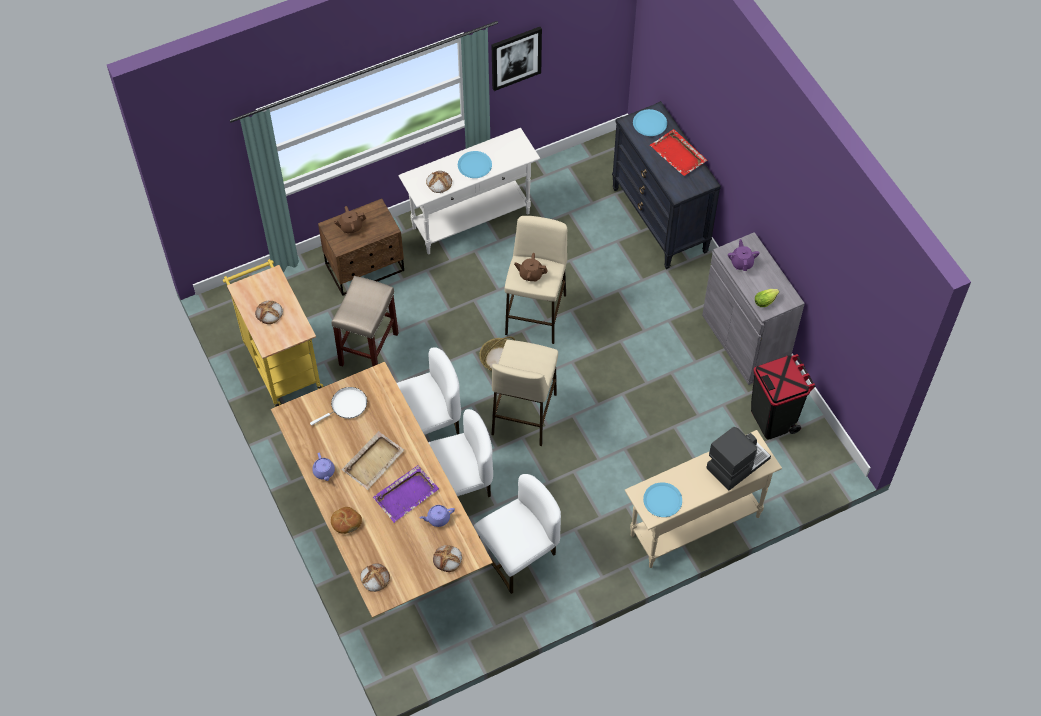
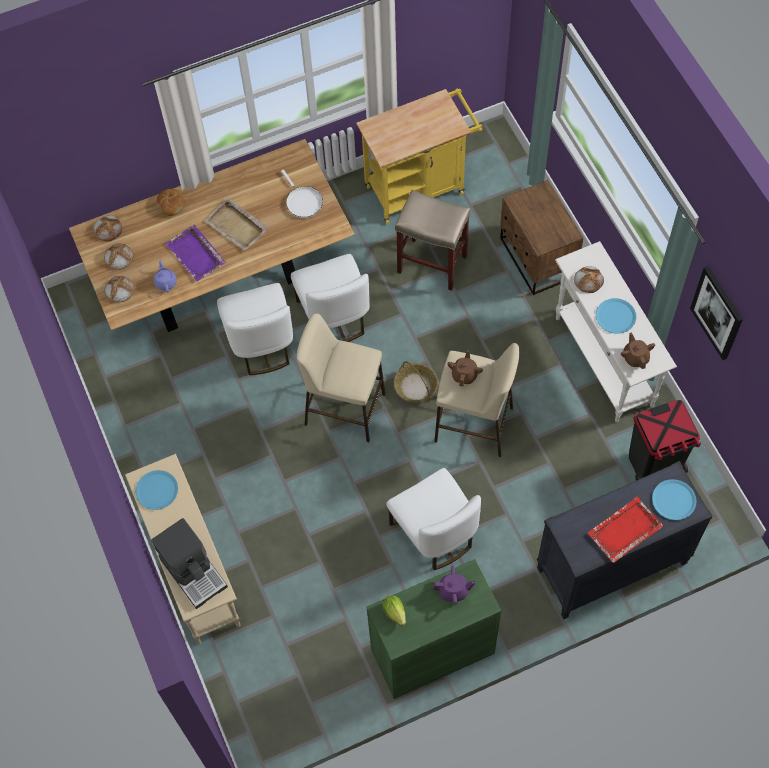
camera: 95 degrees right, 5 degrees up
bread [255,301,283,324] -> bread moved to [104,243,133,270]
purple teapot [312,453,335,481] -> none
brown teapot [334,206,366,234] -> brown teapot moved to [621,332,655,369]
white chair [474,474,561,594] -> white chair moved to [387,468,481,570]
grey cabinet [702,232,805,385] -> green cabinet [366,559,501,699]
black trash can [751,354,815,439] -> black trash can moved to [629,400,701,481]

